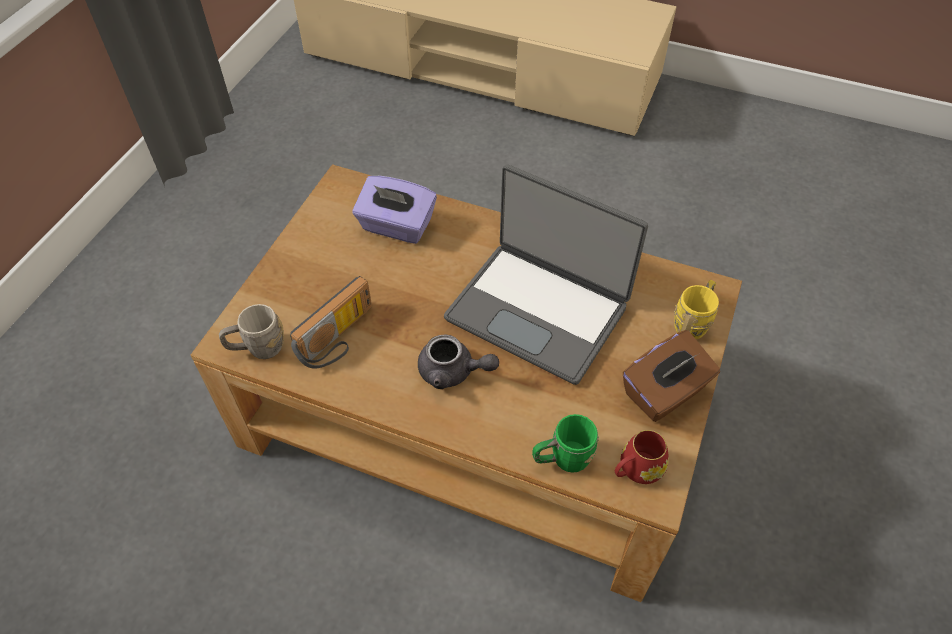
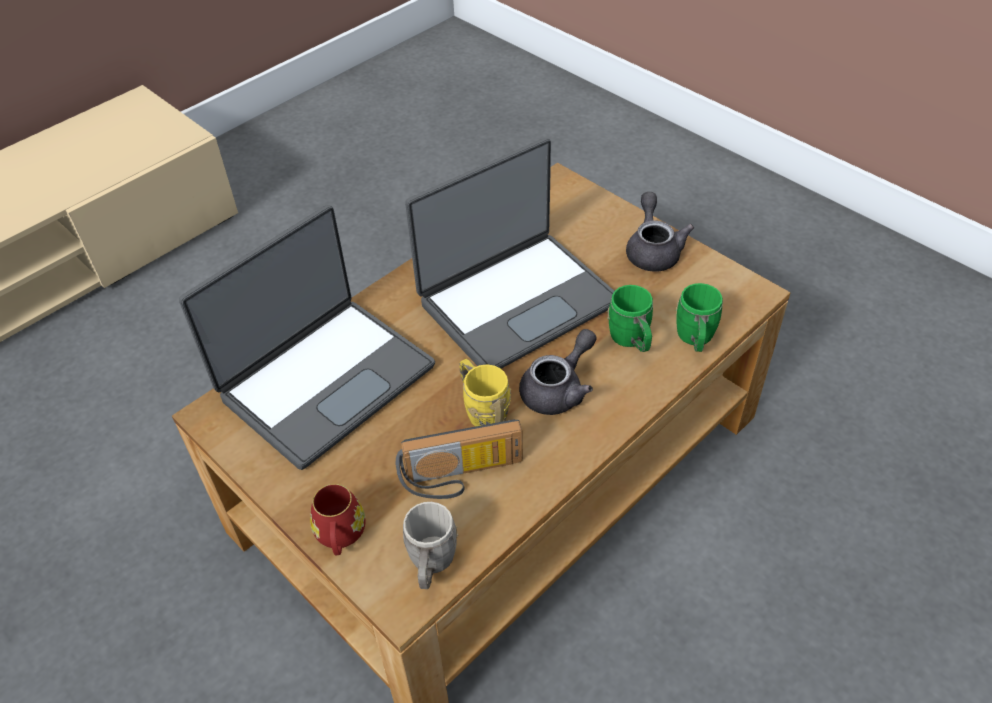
camera: 65 degrees left, 5 degrees down
radio [290,276,372,369] -> radio turned 105 degrees clockwise [396,419,523,499]
purple tissue box [352,176,437,244] -> laptop [179,205,435,470]
red mug [615,430,669,484] -> red mug moved to [310,484,366,555]
brown tissue box [623,330,720,422] -> grey teapot [626,192,694,272]
yellow mug [674,280,719,339] -> yellow mug moved to [459,359,511,427]
none -> green mug [607,285,653,352]

